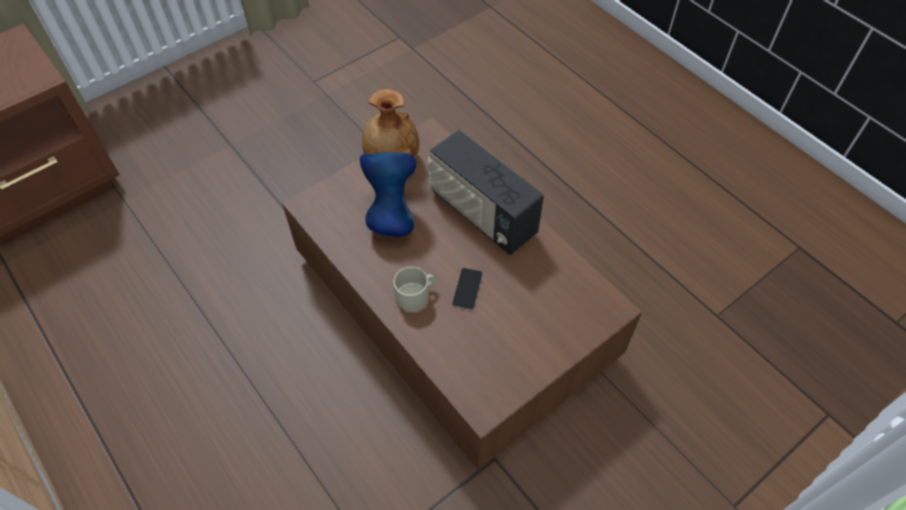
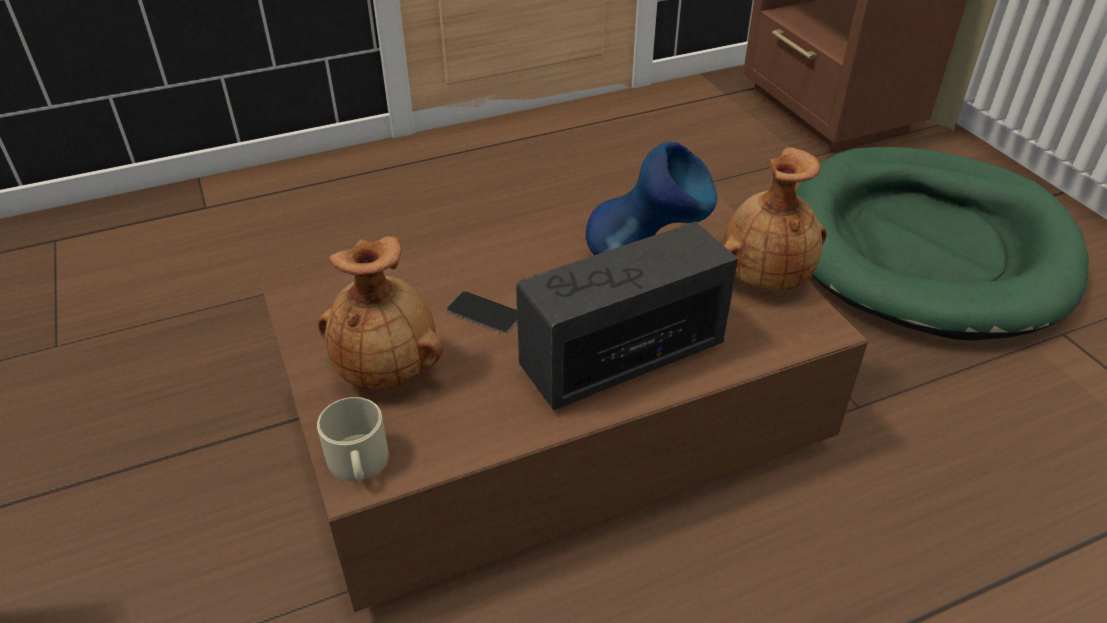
camera: 105 degrees right, 15 degrees down
beige mug [393,267,435,311] -> beige mug moved to [317,397,388,481]
none -> brown vase [318,236,443,390]
none -> green dog bed [796,147,1089,340]

